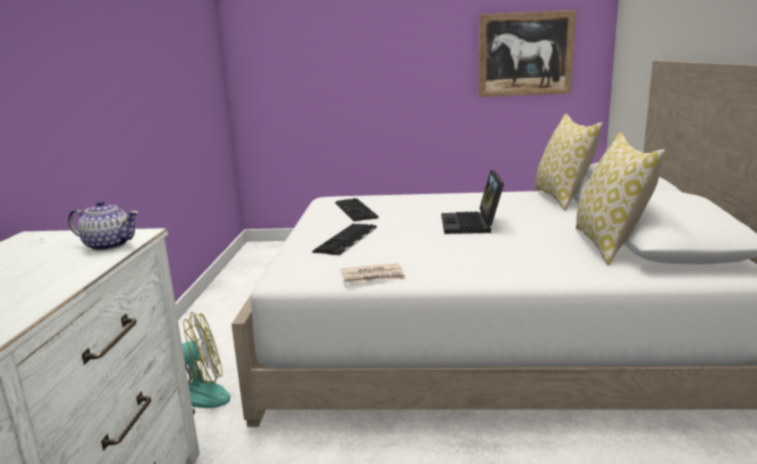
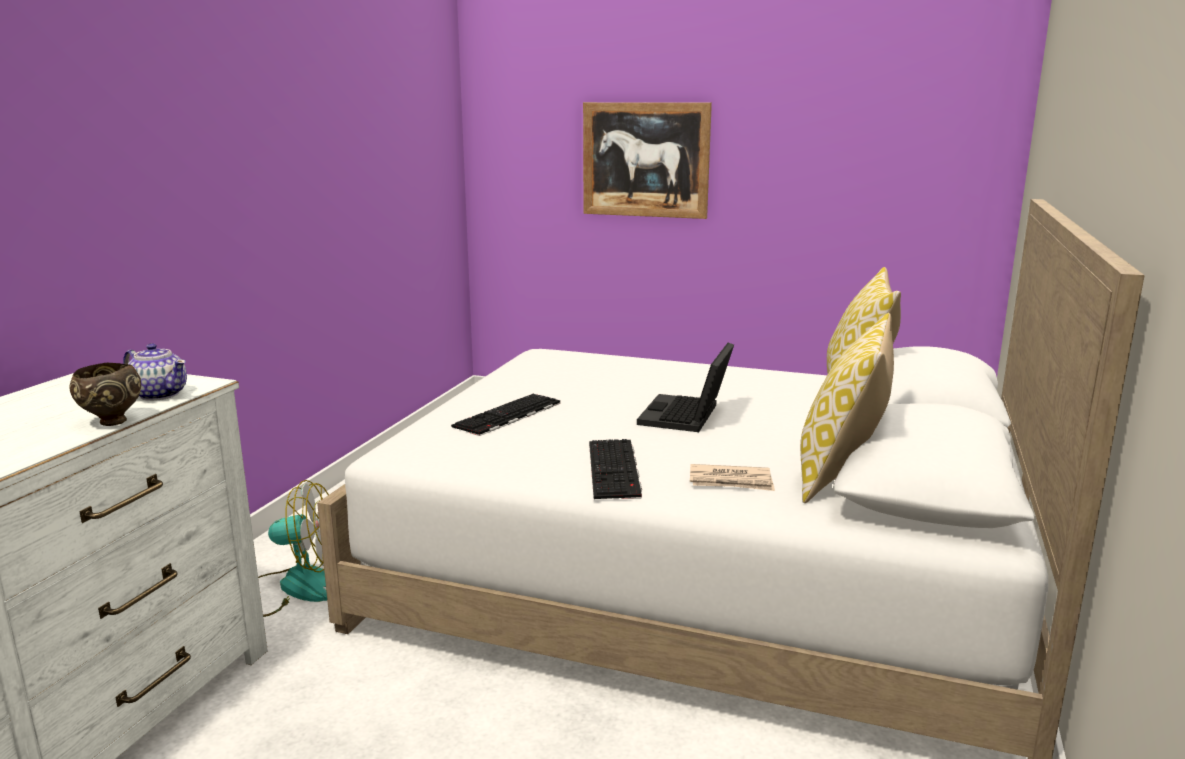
camera: 15 degrees right, 0 degrees up
keyboard [335,198,379,222] -> keyboard moved to [589,439,642,499]
newspaper [341,263,406,283] -> newspaper moved to [690,464,775,491]
picture [478,10,576,97] -> picture moved to [583,102,712,219]
none -> brown bowl [70,362,141,426]

